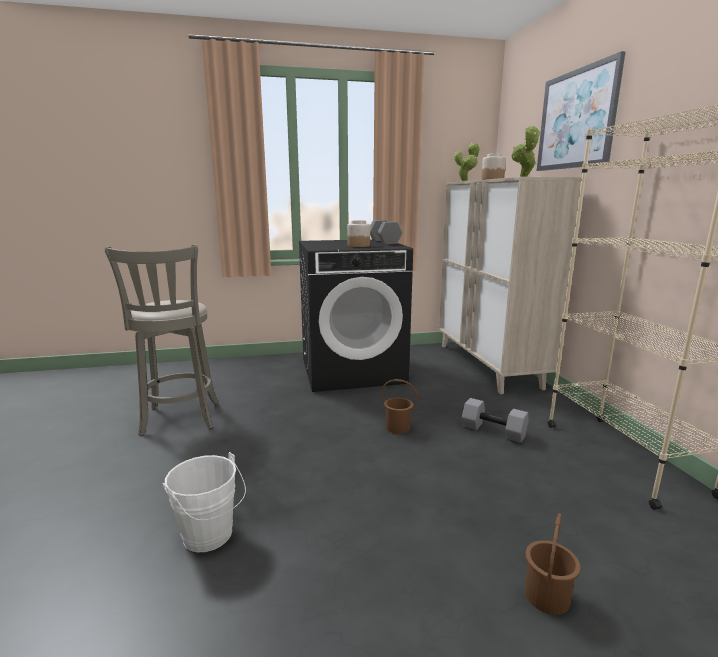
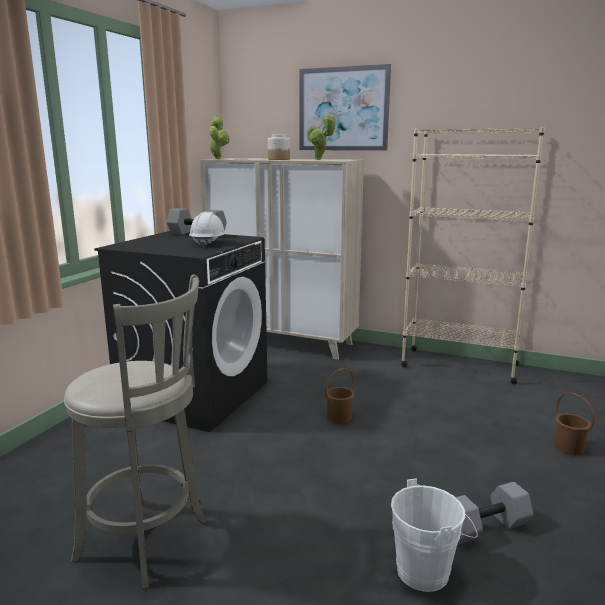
camera: 55 degrees left, 0 degrees up
jar [347,220,370,247] -> white hard hat [189,212,226,247]
grey dumbbell [462,398,529,443] -> grey dumbbell moved to [456,482,533,545]

